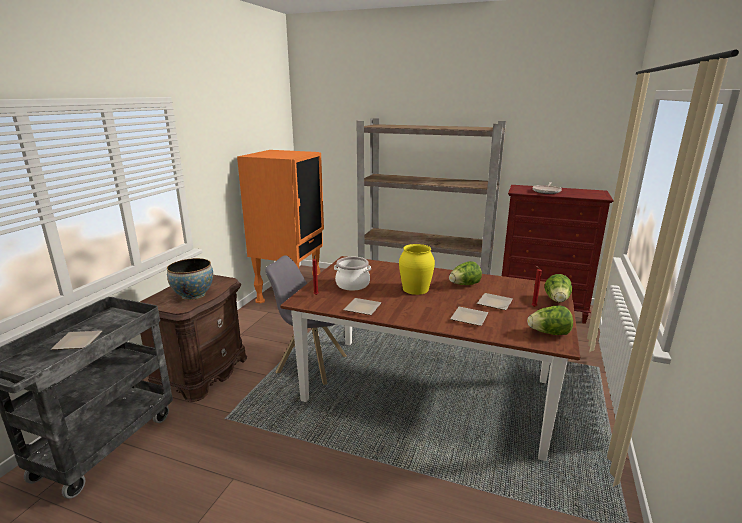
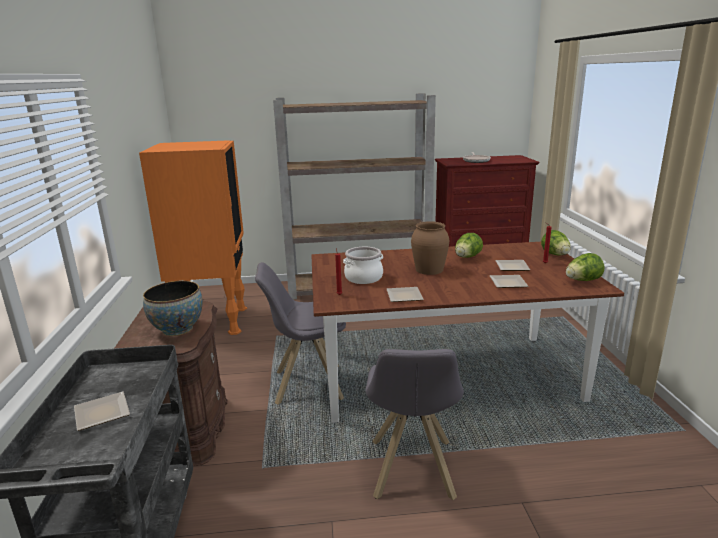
camera: 25 degrees left, 0 degrees up
yellow vase [399,244,435,295] -> brown vase [411,221,449,275]
none -> grey chair [366,349,464,500]

